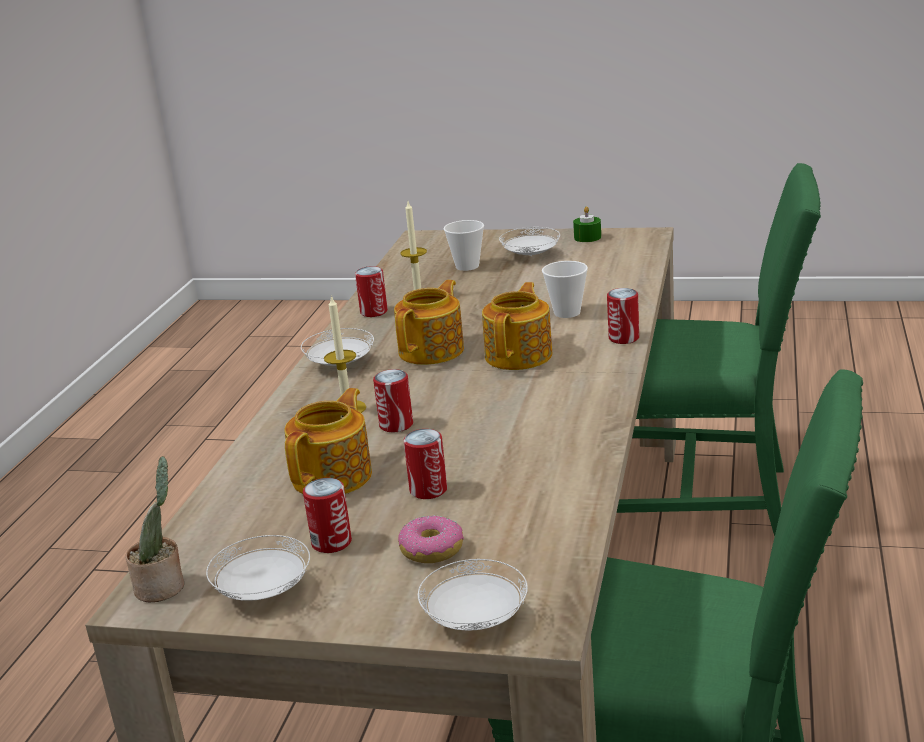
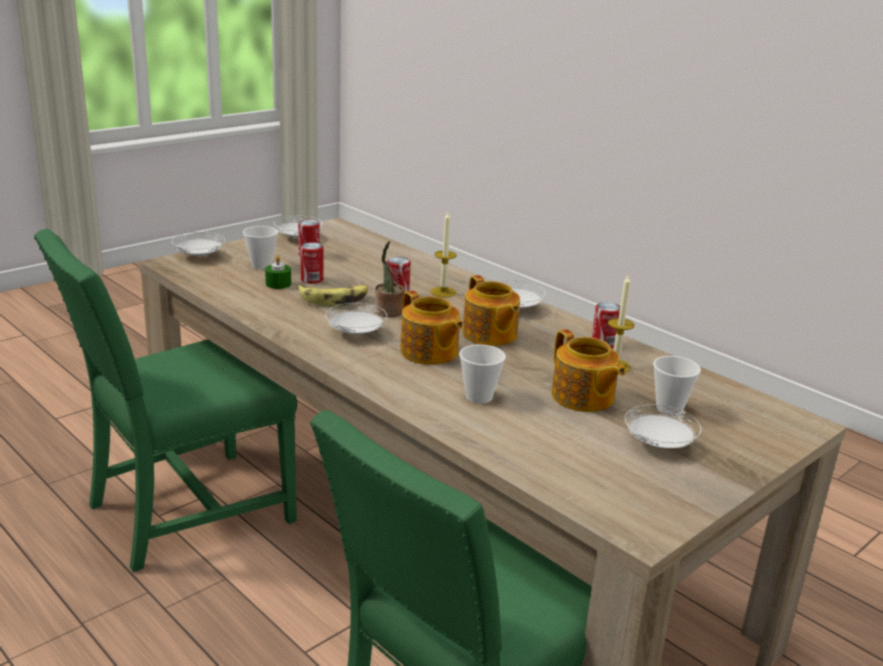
camera: 120 degrees right, 0 degrees up
potted plant [126,456,184,602] -> potted plant moved to [375,241,404,317]
teapot [285,388,372,494] -> teapot moved to [552,329,625,412]
donut [398,515,464,563] -> cup [243,226,278,269]
green candle [573,206,601,242] -> green candle moved to [265,255,291,289]
can [607,288,639,344] -> none
none -> banana [297,285,368,307]
none -> white plate [325,303,387,334]

